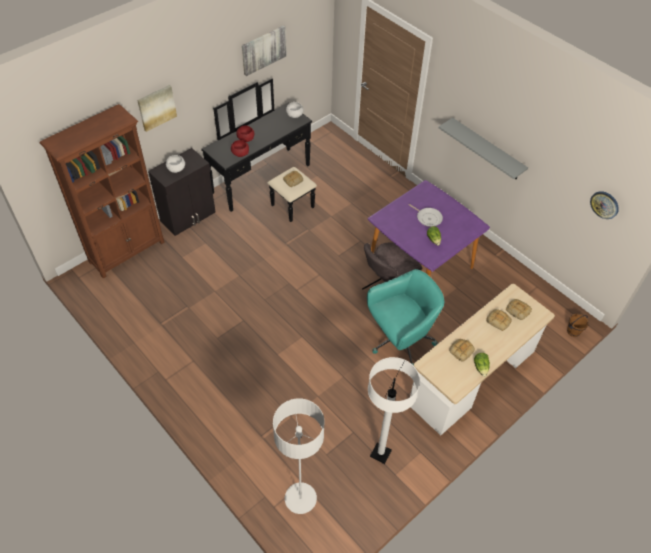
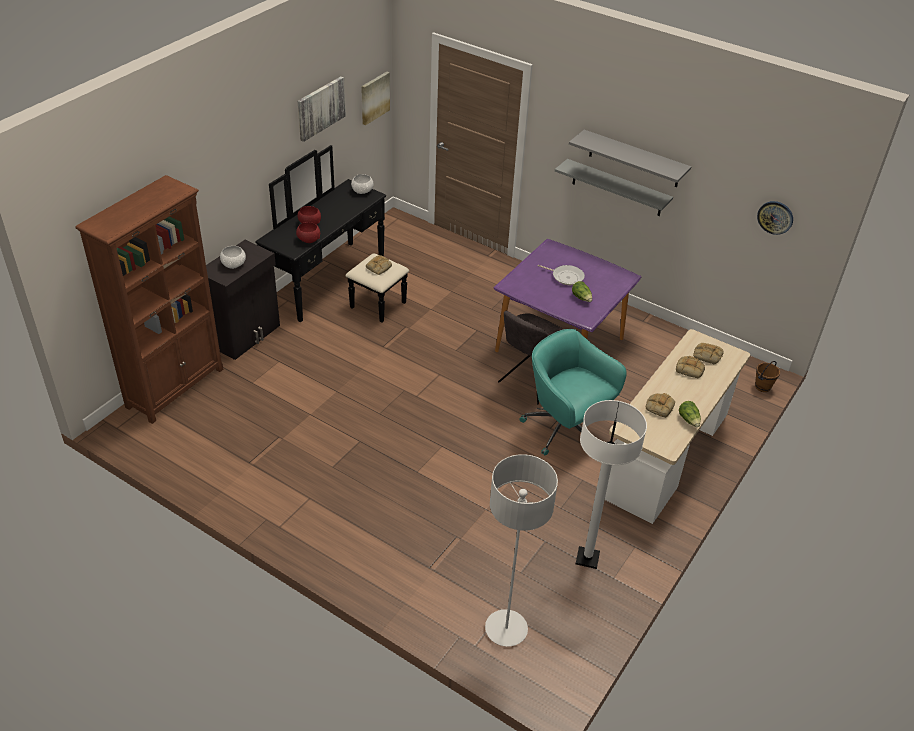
camera: 15 degrees left, 10 degrees down
picture [137,85,177,132] -> picture moved to [361,72,390,126]
turquoise office chair [367,269,444,366] -> turquoise office chair turned 90 degrees counterclockwise [519,329,627,456]
none -> grey shelf [569,130,691,187]

